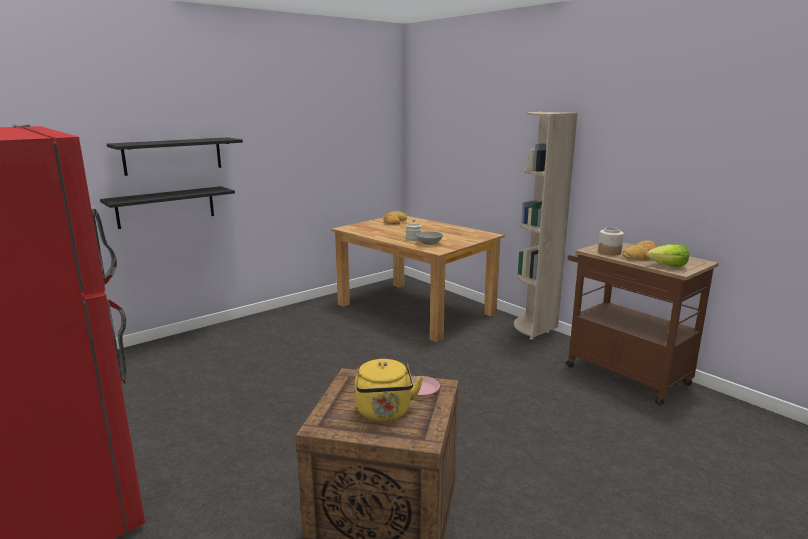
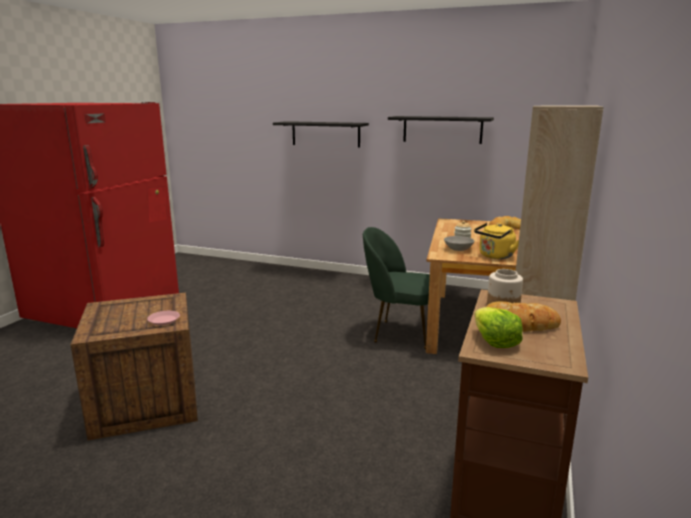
camera: 60 degrees right, 0 degrees up
black shelf [100,186,235,229] -> black shelf moved to [388,116,494,144]
yellow kettle [355,359,423,421] -> yellow kettle moved to [474,223,519,259]
none -> green chair [363,227,430,349]

